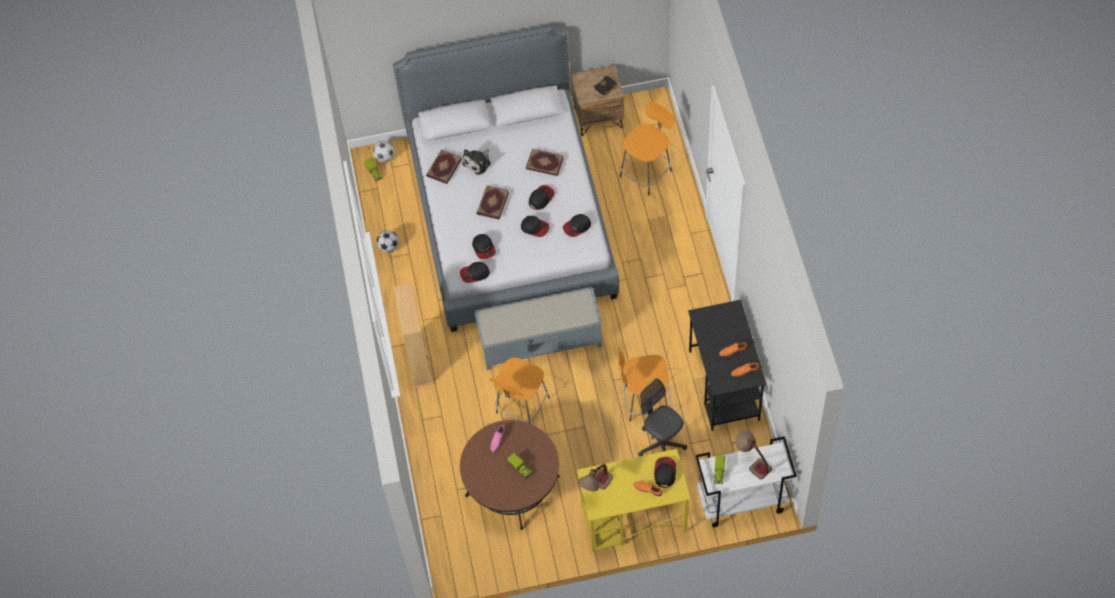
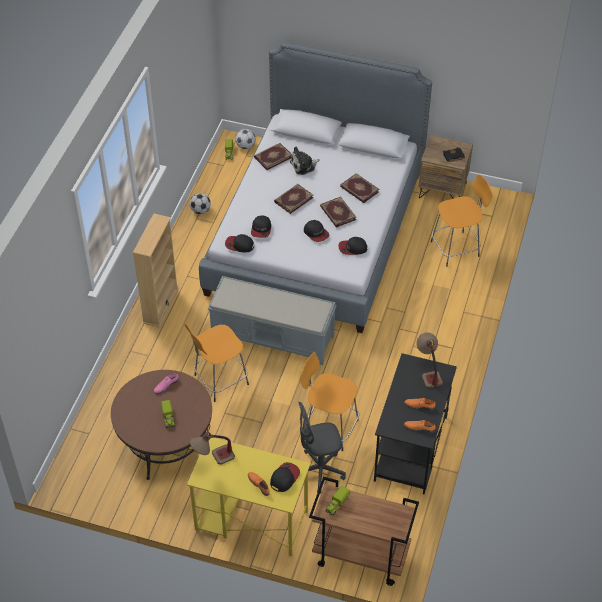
camera: 25 degrees right, 10 degrees down
cap [529,185,554,210] -> book [320,196,356,227]
grey office chair [638,378,687,457] -> grey office chair turned 90 degrees counterclockwise [298,402,346,493]
white cart [695,436,797,528] -> brown cart [309,477,419,586]
table lamp [736,430,772,479] -> table lamp moved to [417,332,443,388]

